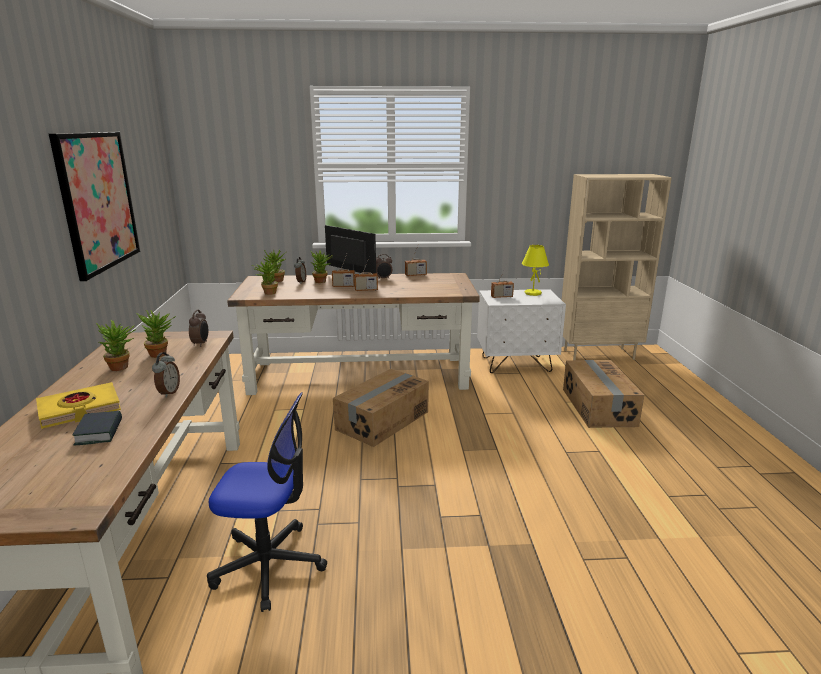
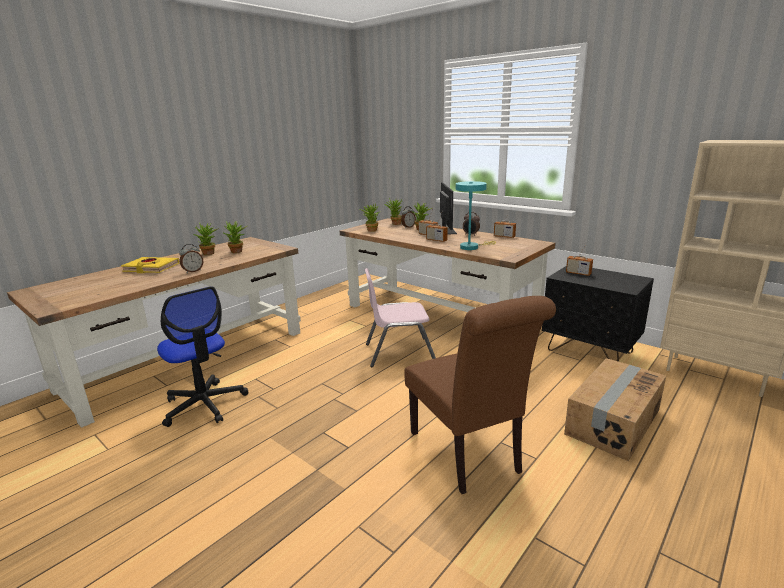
camera: 45 degrees right, 0 degrees up
picture [49,132,140,281] -> none
book [73,411,122,445] -> none
alarm clock [189,310,208,347] -> none
cardboard box [333,369,429,447] -> pink chair [364,268,436,367]
white nightstand [477,289,566,373] -> black nightstand [542,266,654,362]
yellow table lamp [522,245,549,296] -> none
none -> brown chair [404,296,556,494]
none -> turquoise table lamp [456,181,496,250]

